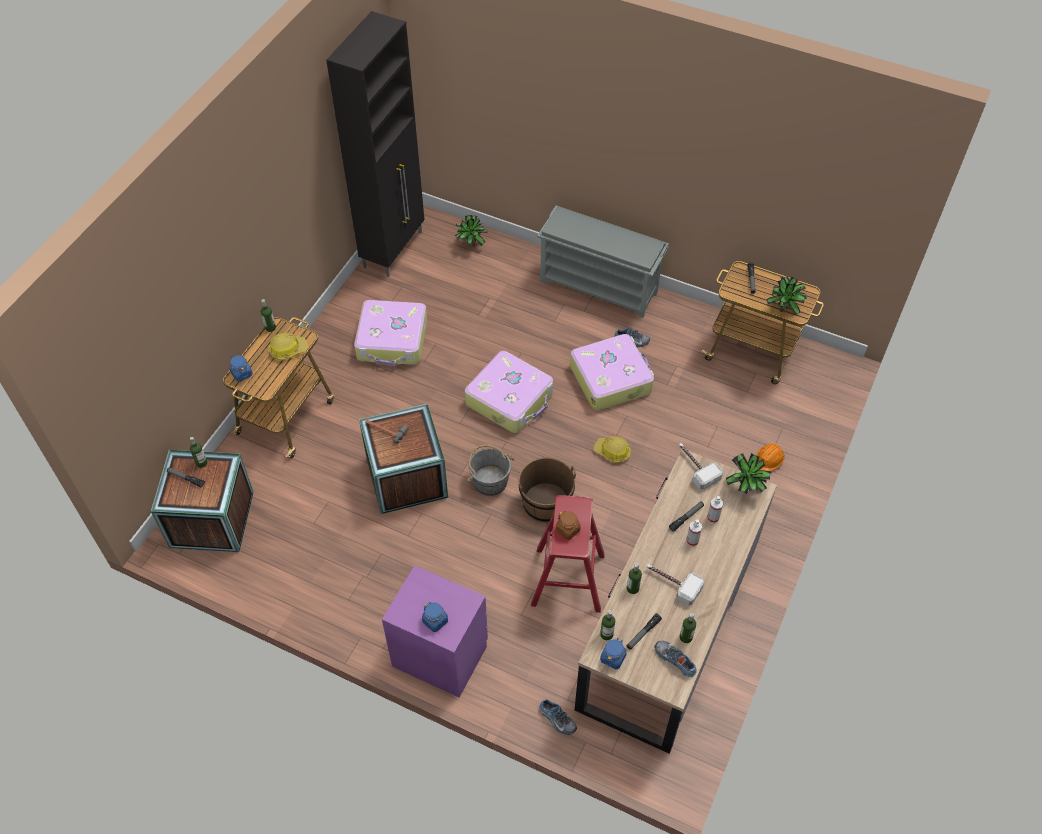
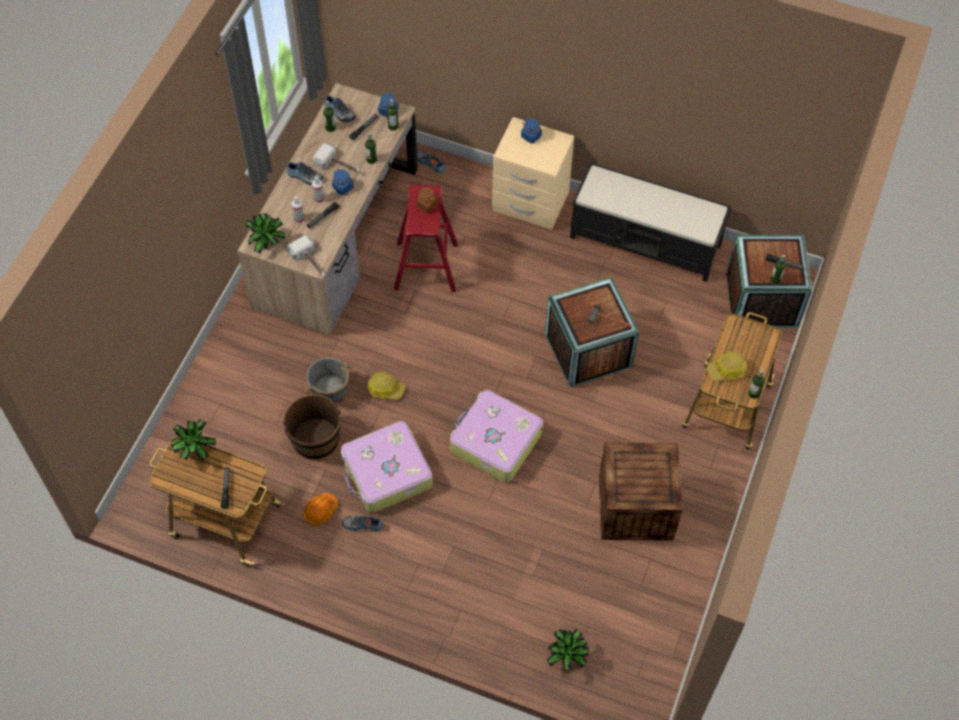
camera: 175 degrees right, 5 degrees up
blue jar [229,355,253,382] -> blue jar moved to [332,169,354,195]
black cabinet [326,11,425,277] -> none
suitcase [354,300,427,366] -> crate [599,442,683,541]
purple nightstand [382,565,488,698] -> beige nightstand [492,117,574,230]
grey bucket [466,444,515,496] -> grey bucket moved to [304,357,352,404]
brown bucket [518,457,576,523] -> brown bucket moved to [282,394,341,460]
grey shoe rack [537,206,669,318] -> none
orange hard hat [756,443,785,471] -> orange hard hat moved to [303,493,338,525]
none -> shoe [286,162,324,185]
none -> black bench [570,163,732,282]

